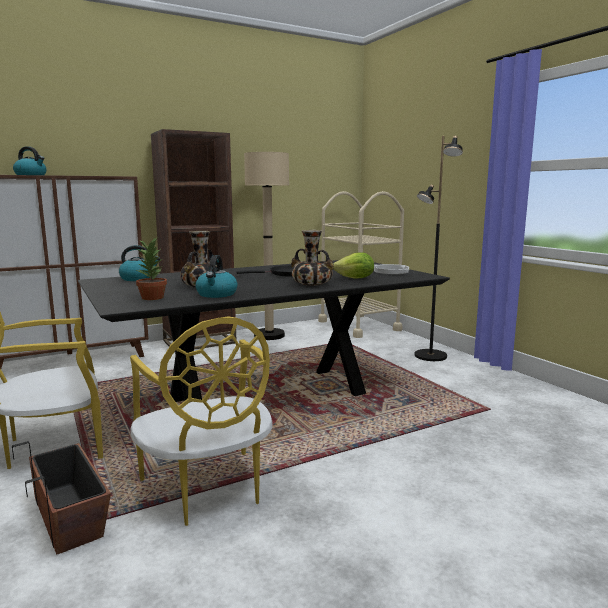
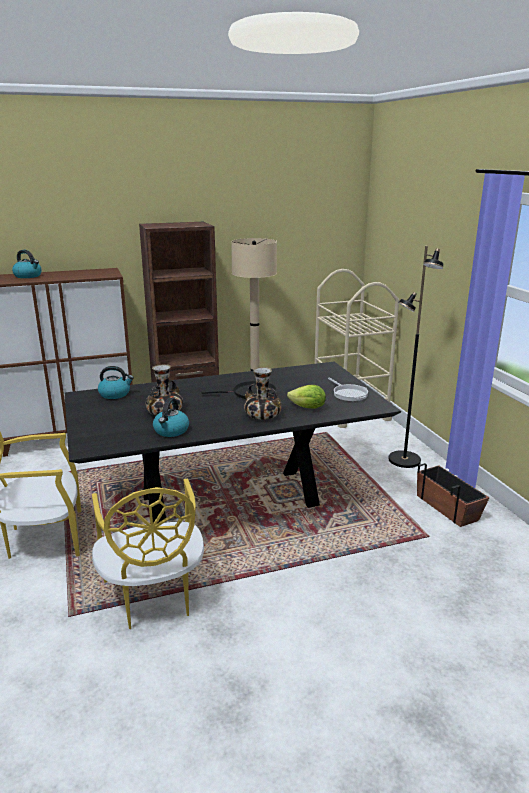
camera: 10 degrees right, 10 degrees up
planter [12,441,111,555] -> planter moved to [417,463,489,527]
potted plant [135,238,167,300] -> none

